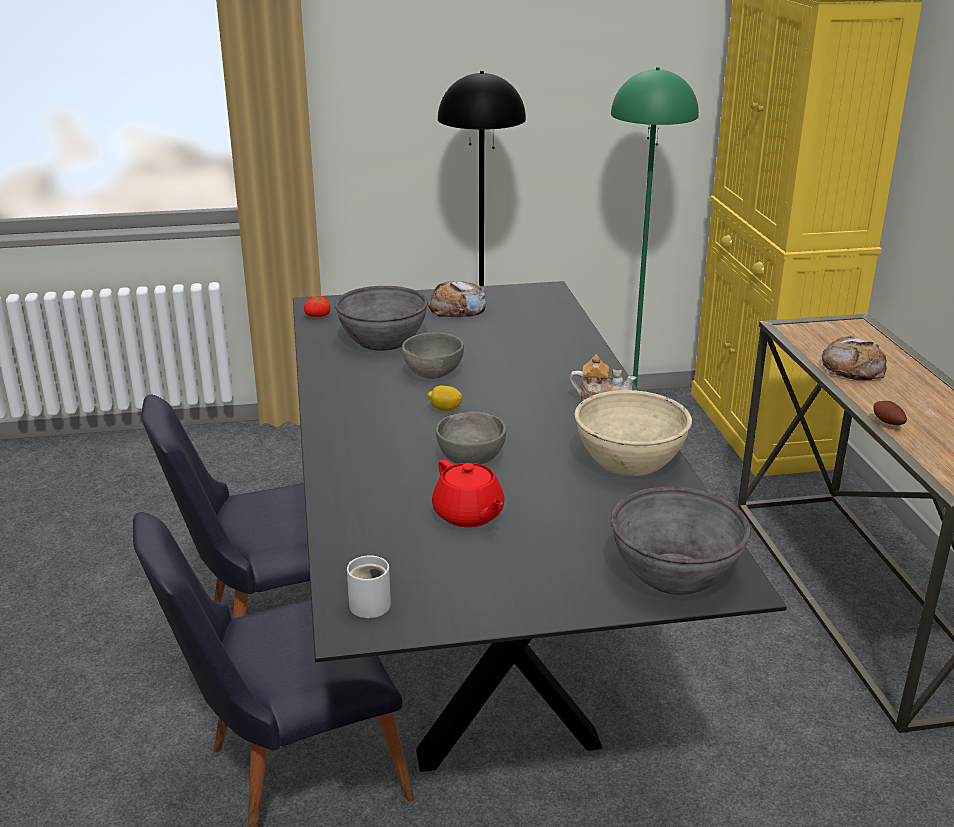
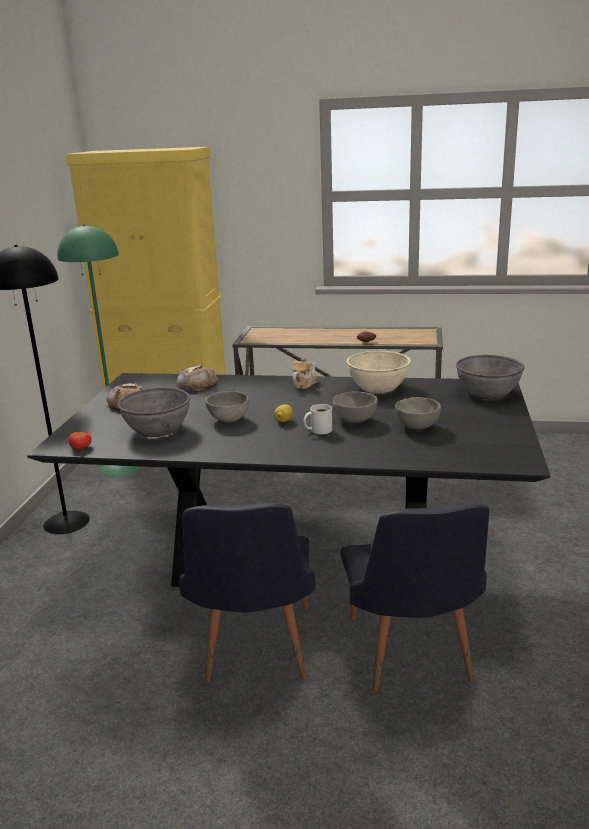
camera: 70 degrees left, 5 degrees down
white mug [347,555,391,618] -> white mug moved to [303,404,332,434]
red teapot [432,460,504,527] -> grey bowl [395,397,441,430]
bread [822,336,887,380] -> bread moved to [176,365,219,391]

